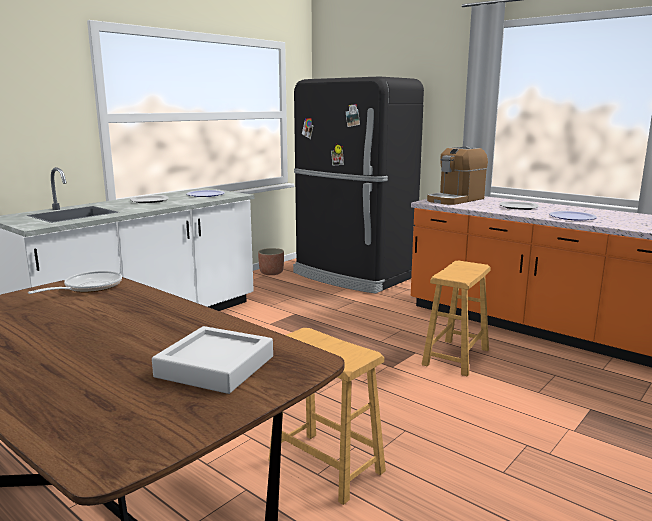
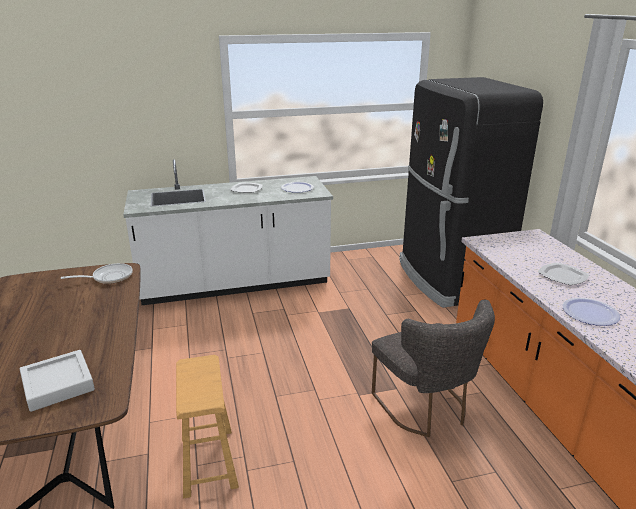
camera: 35 degrees right, 10 degrees up
planter [258,248,284,275] -> none
brown stool [421,260,491,376] -> grey chair [372,300,495,437]
coffee machine [427,146,488,205] -> none

